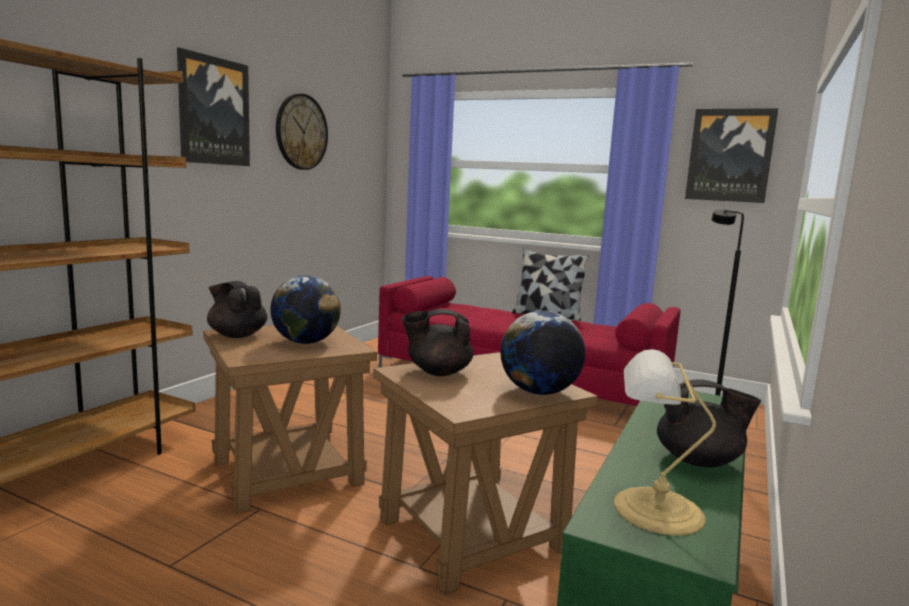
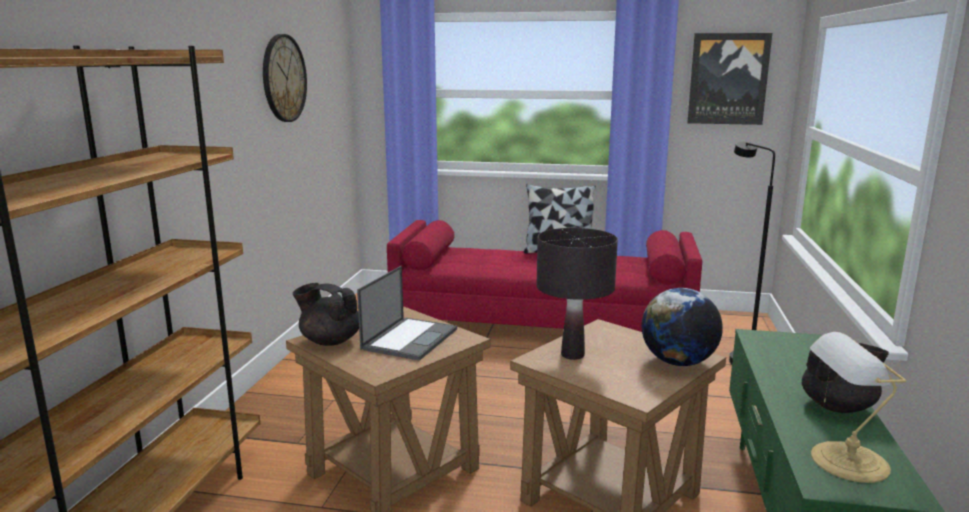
camera: 15 degrees left, 5 degrees up
picture [177,48,250,166] -> none
globe [270,276,341,344] -> laptop [357,266,457,361]
black teapot [402,309,473,376] -> black table lamp [536,228,618,360]

